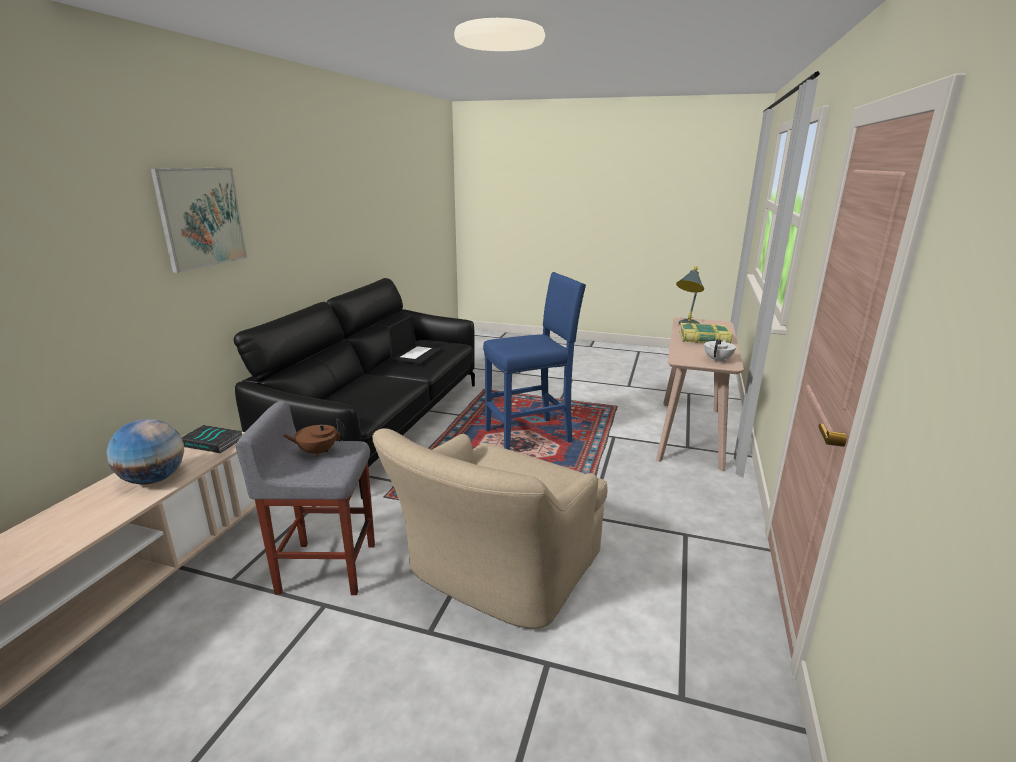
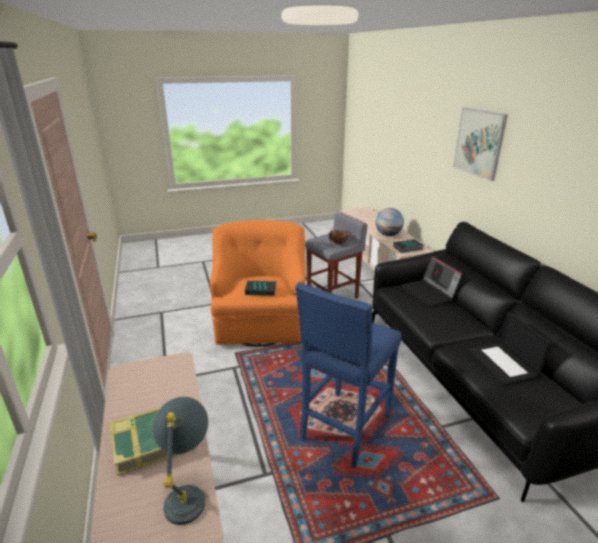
camera: 145 degrees right, 5 degrees up
beige armchair [372,428,608,629] -> orange armchair [210,220,305,347]
white teapot [704,339,736,362] -> none
none -> book [245,281,277,296]
none -> laptop [400,255,463,307]

